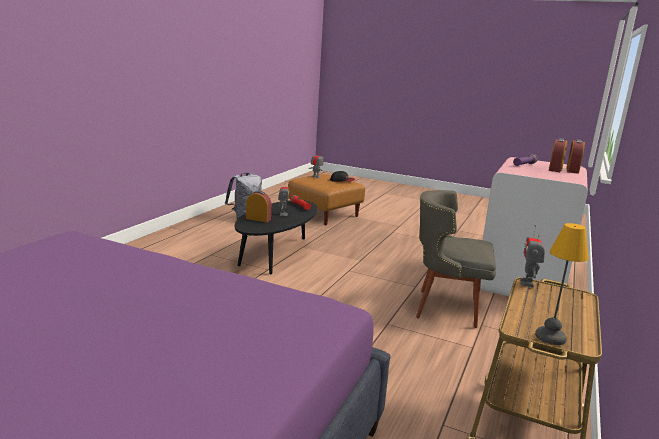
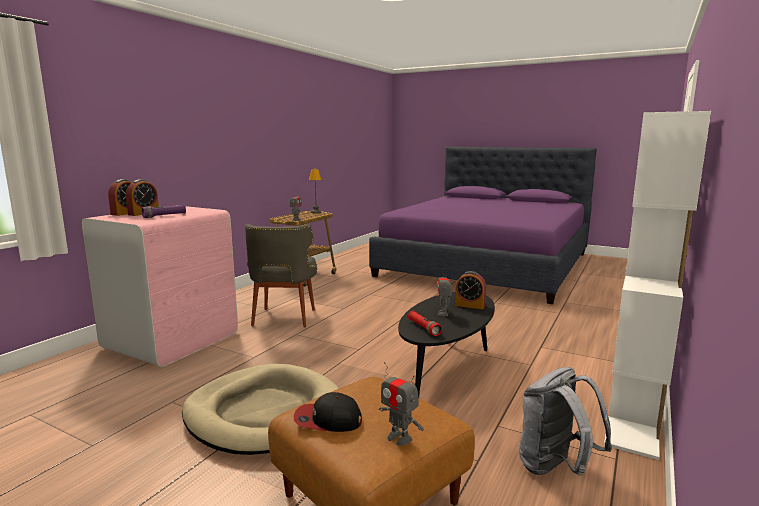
camera: 175 degrees left, 5 degrees down
grey chair [416,190,496,328] -> grey chair turned 75 degrees clockwise [245,224,317,327]
none -> beige dog bed [182,364,339,455]
none -> white bookcase [604,111,711,460]

